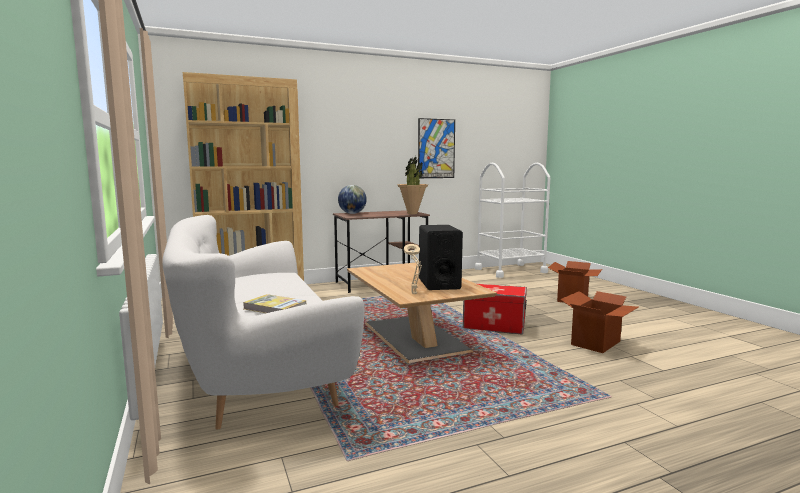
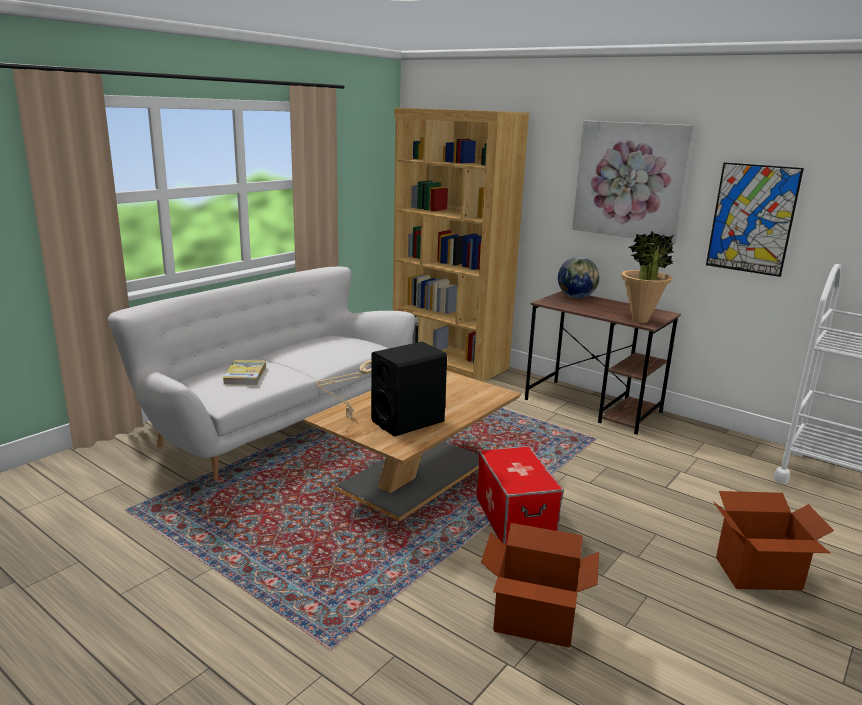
camera: 60 degrees right, 10 degrees up
none -> picture [572,121,695,244]

